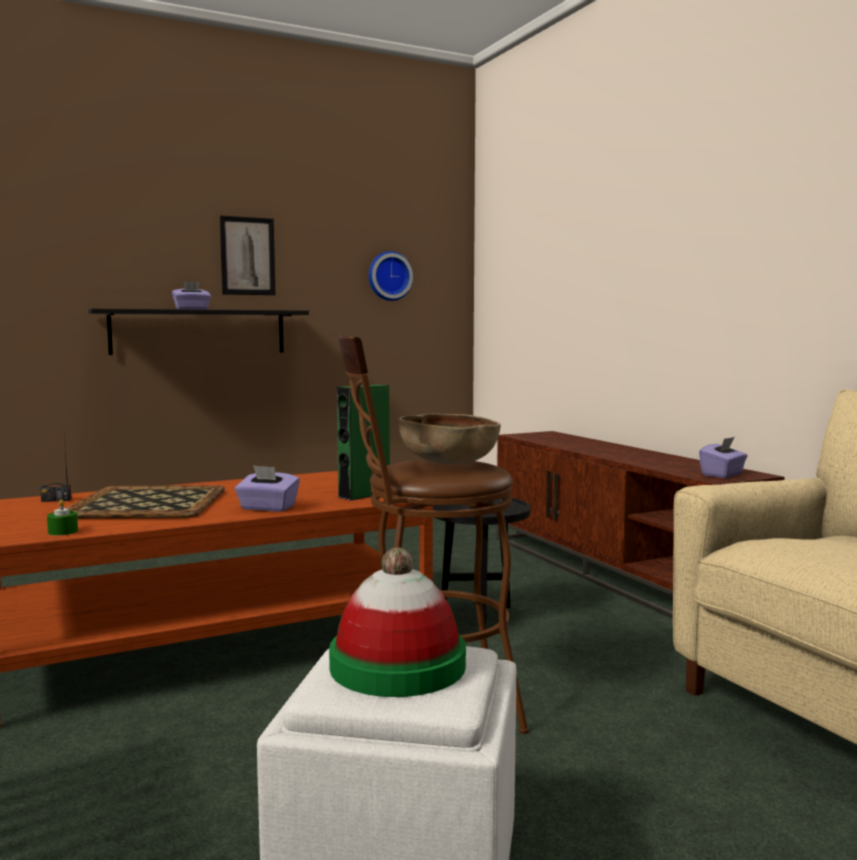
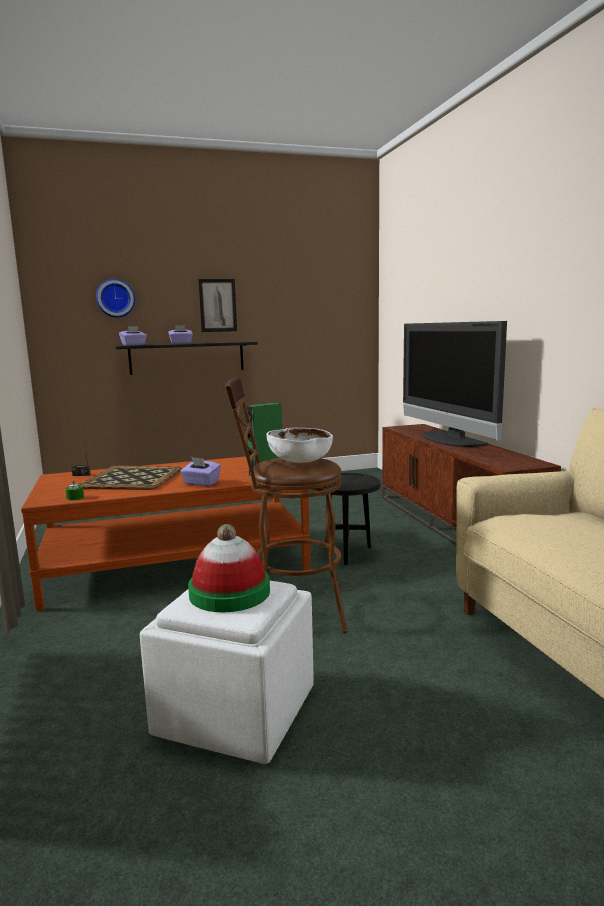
camera: 10 degrees right, 5 degrees up
wall clock [368,251,413,301] -> wall clock moved to [96,279,135,318]
brown bowl [398,414,501,465] -> white bowl [266,428,333,463]
purple tissue box [699,437,748,478] -> purple tissue box moved to [119,326,147,345]
none -> television [403,321,507,447]

